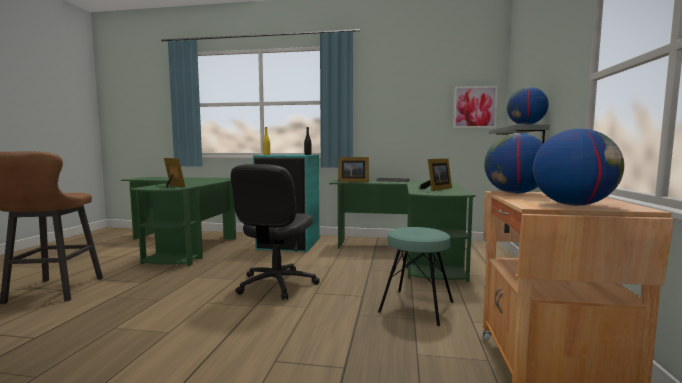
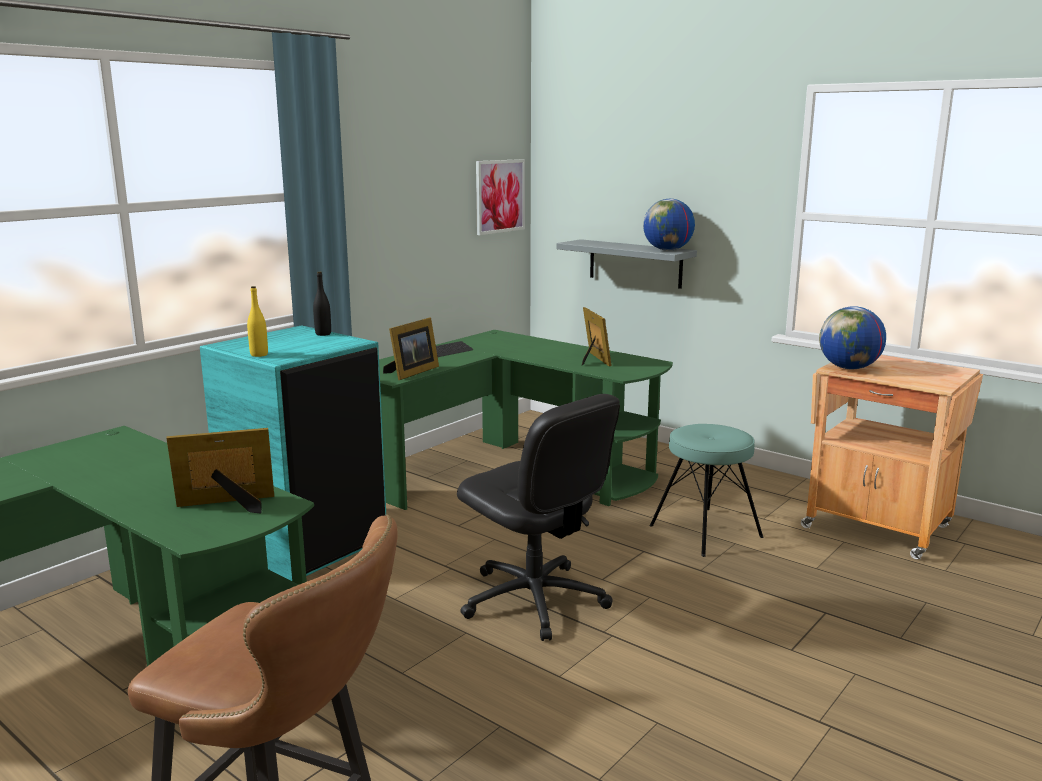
camera: 60 degrees left, 10 degrees up
globe [533,129,624,206] -> none

